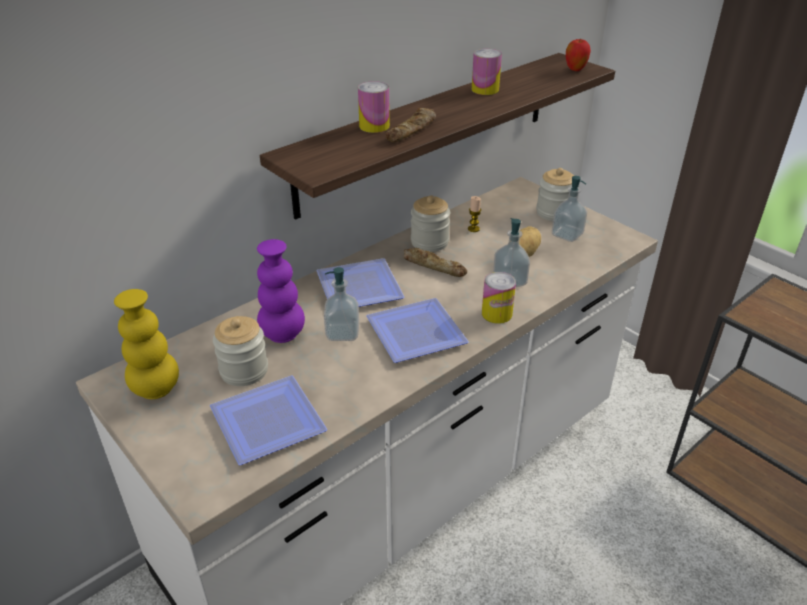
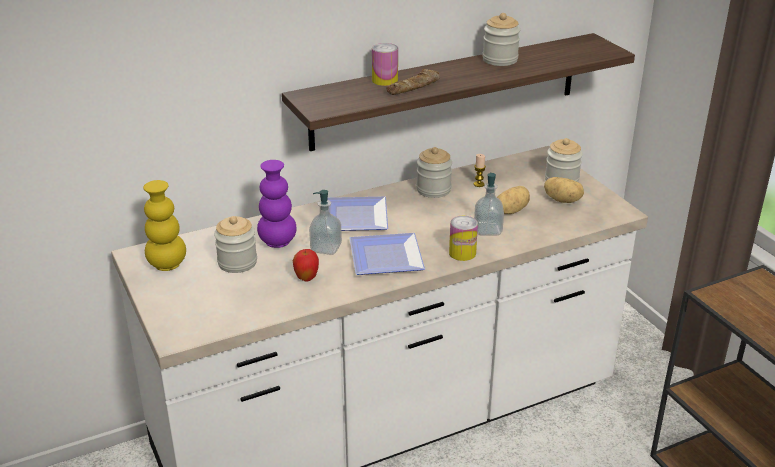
camera: 15 degrees right, 5 degrees down
plate [210,375,328,465] -> none
bread [404,248,467,277] -> none
can [472,49,502,95] -> jar [482,13,520,66]
soap dispenser [552,176,587,242] -> potato [544,177,584,203]
apple [566,38,591,71] -> apple moved to [293,249,319,282]

